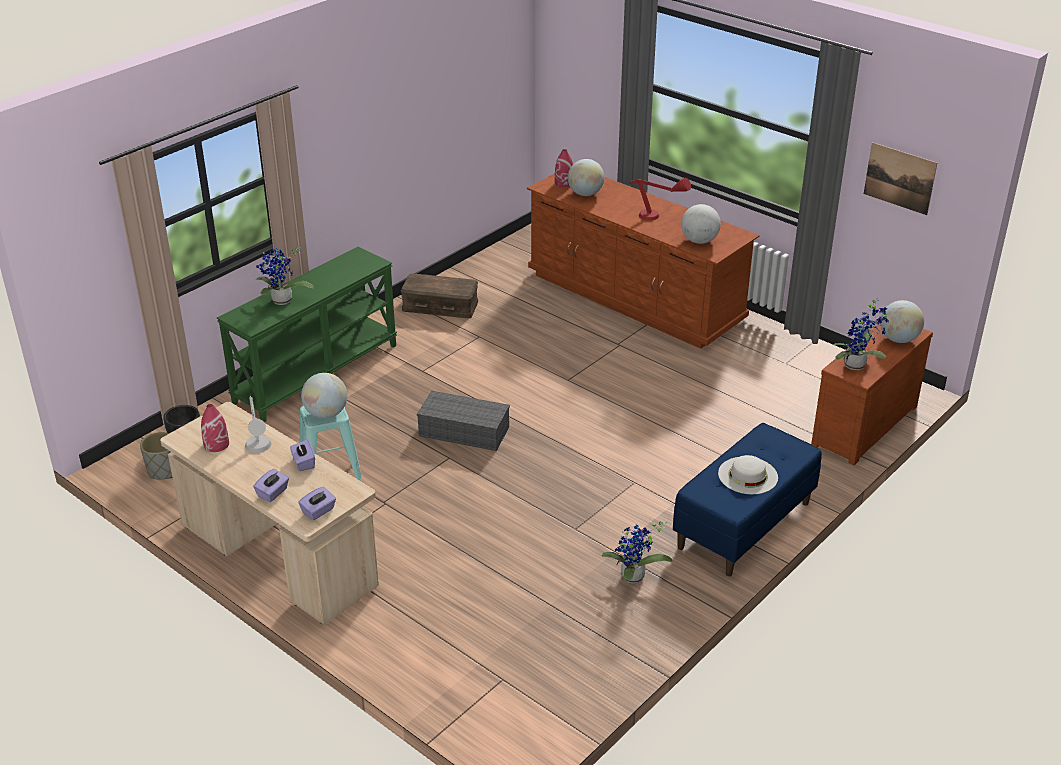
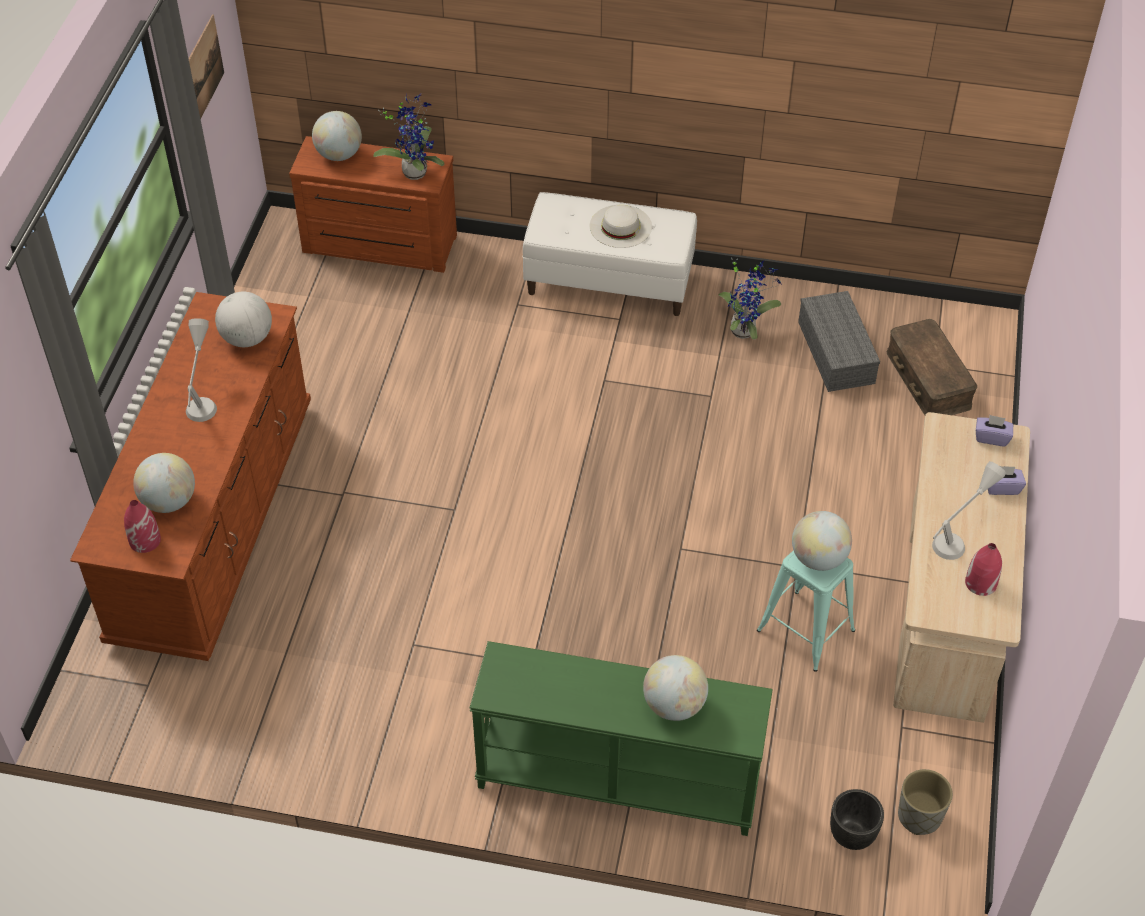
camera: 120 degrees left, 15 degrees up
potted plant [256,247,314,305] -> globe [643,655,708,721]
purple tissue box [290,439,315,471] -> none
brown storage box [400,273,478,319] -> brown storage box moved to [887,319,977,415]
grey storage box [417,391,510,451] -> grey storage box moved to [798,291,880,392]
red table lamp [629,178,691,221] -> grey table lamp [186,318,217,422]
blue bench [673,423,822,576] -> white bench [523,192,697,316]

